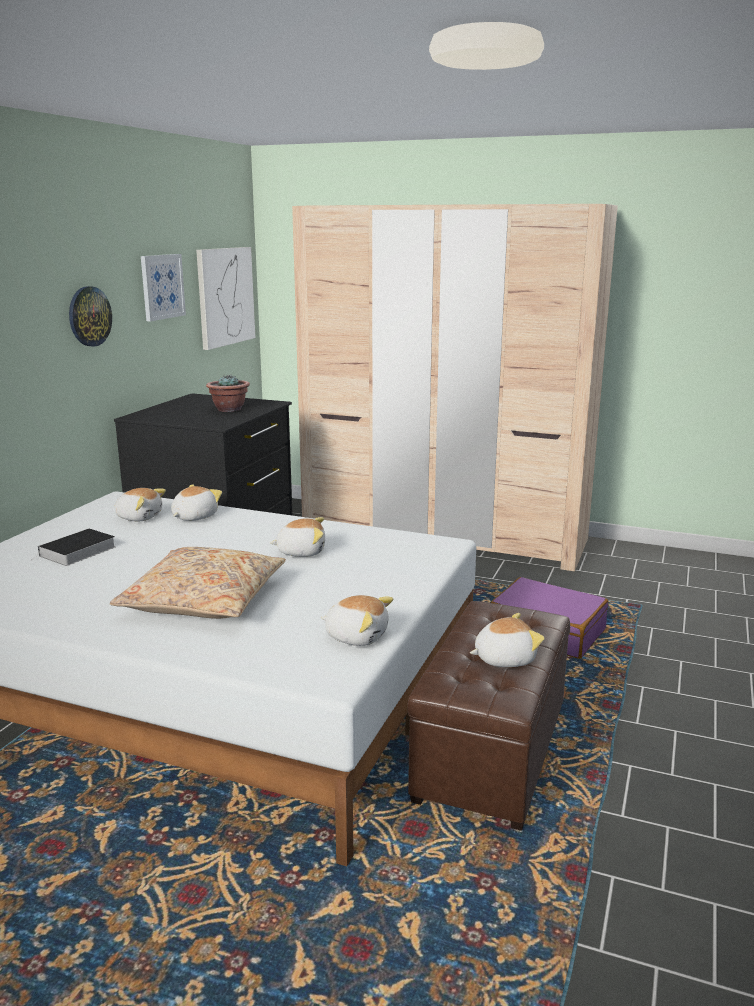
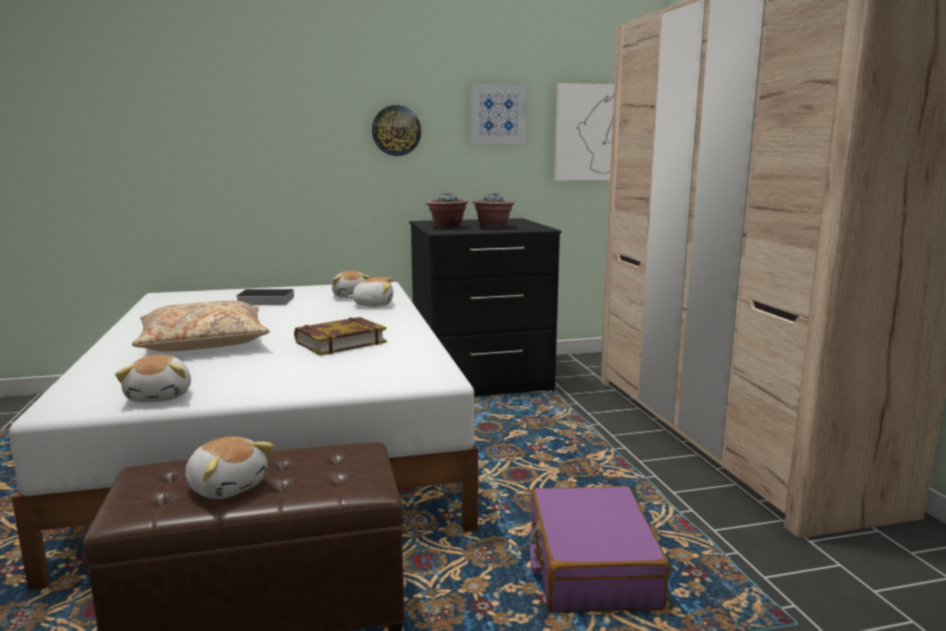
camera: 55 degrees right, 5 degrees down
plush toy [269,517,325,557] -> book [294,317,387,355]
none -> potted plant [426,193,468,228]

